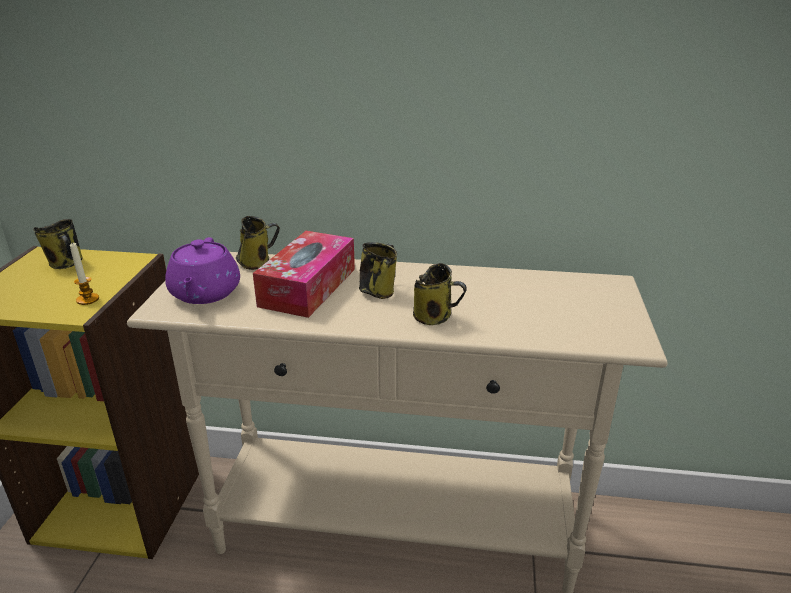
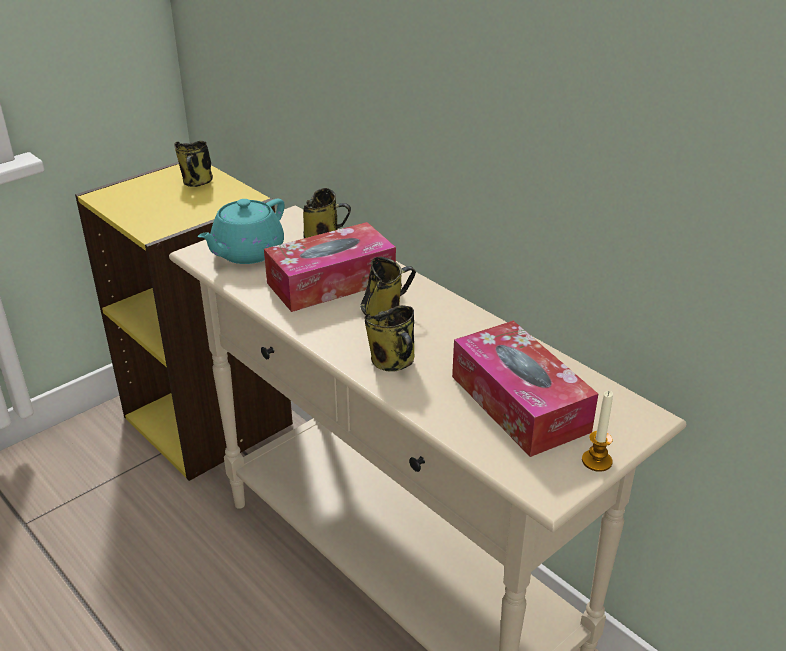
camera: 40 degrees right, 5 degrees up
candle [70,242,99,305] -> candle moved to [582,391,613,472]
purple teapot [165,237,240,304] -> turquoise teapot [198,199,284,264]
none -> tissue box [452,321,598,457]

